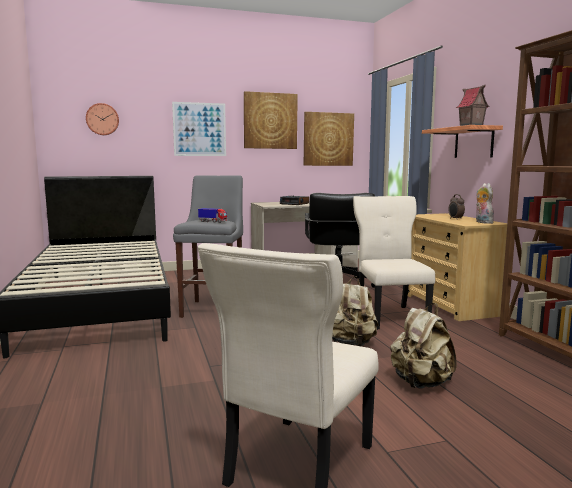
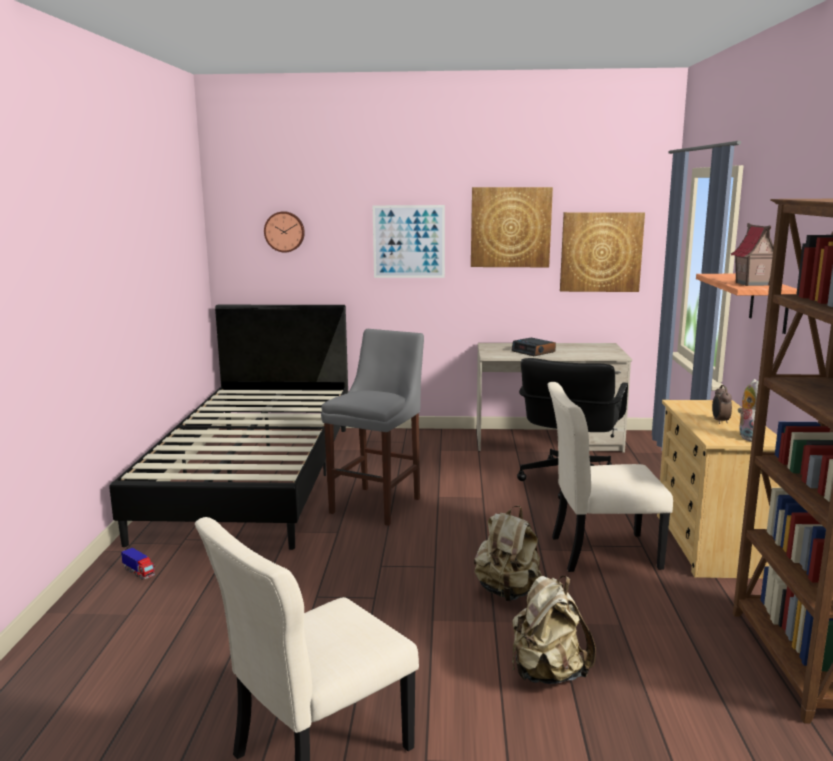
camera: 20 degrees right, 5 degrees up
toy truck [198,208,227,223] -> toy truck moved to [121,548,155,580]
beige chair [353,196,435,330] -> beige chair turned 105 degrees counterclockwise [548,382,673,572]

